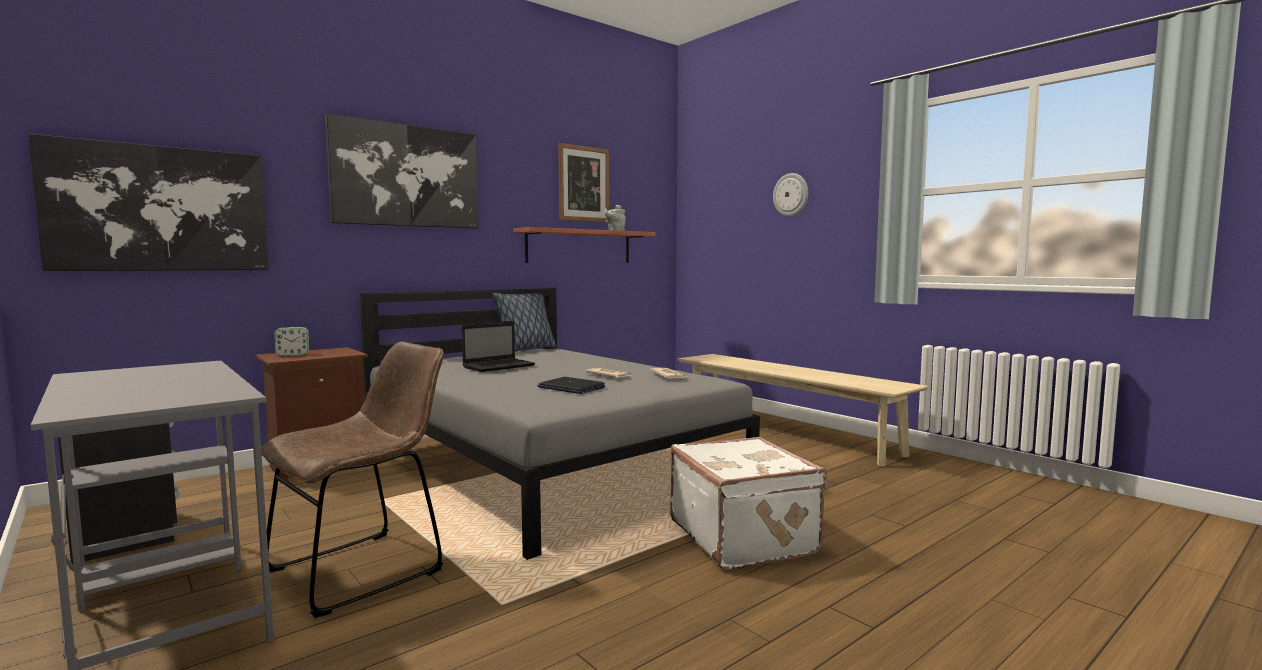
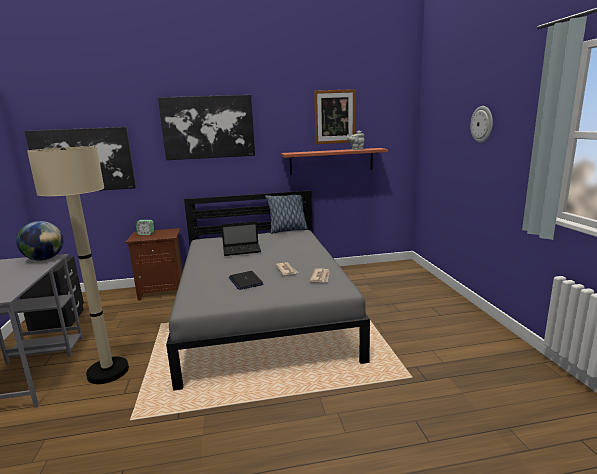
camera: 30 degrees right, 10 degrees up
brown chair [261,342,444,618] -> beige floor lamp [27,146,129,384]
white suitcase [670,437,827,569] -> none
beige bench [678,354,929,467] -> none
none -> globe [16,221,64,261]

